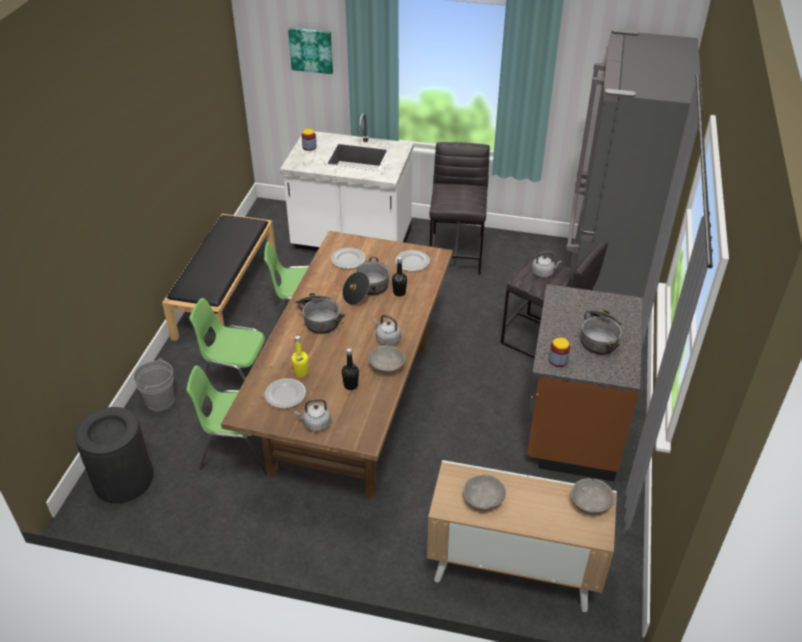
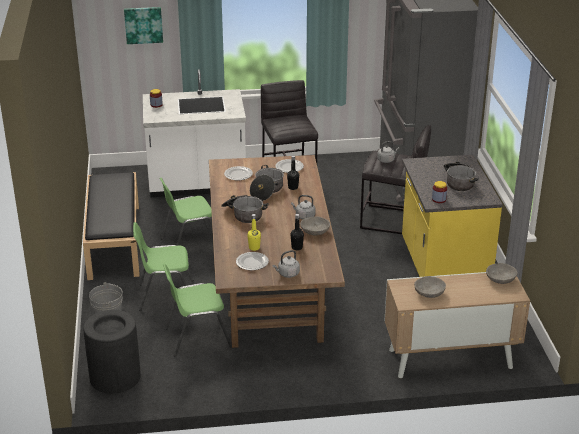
camera: 20 degrees left, 10 degrees down
brown counter [527,284,643,481] -> yellow counter [402,155,503,277]

